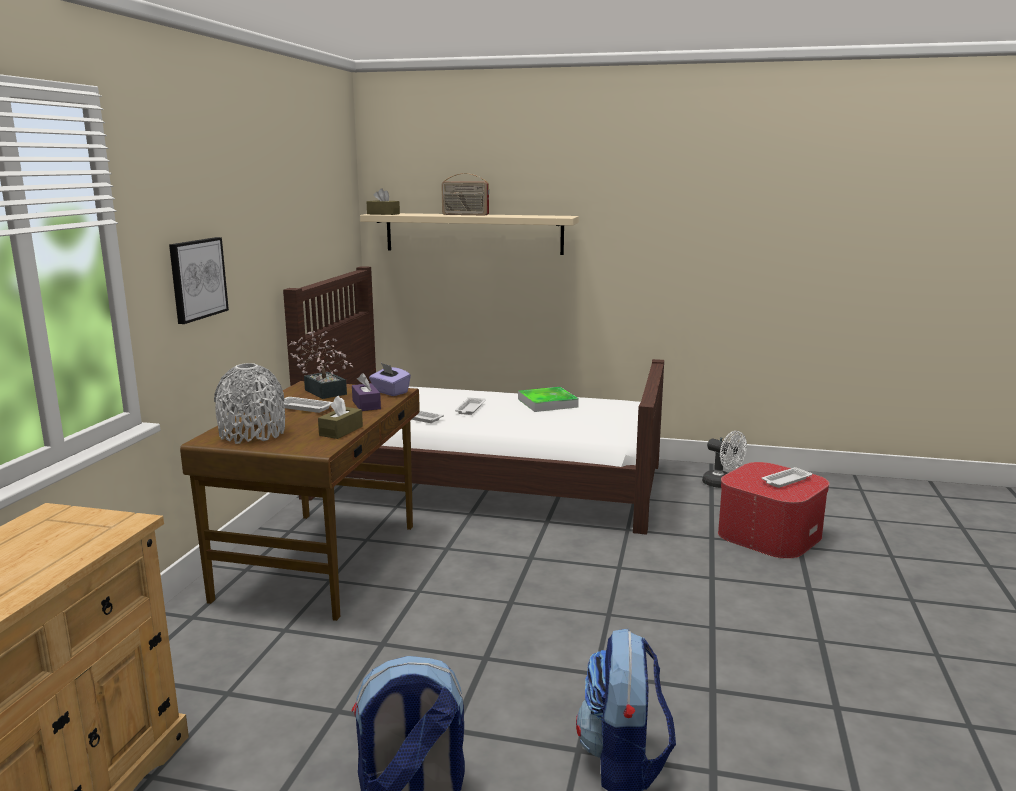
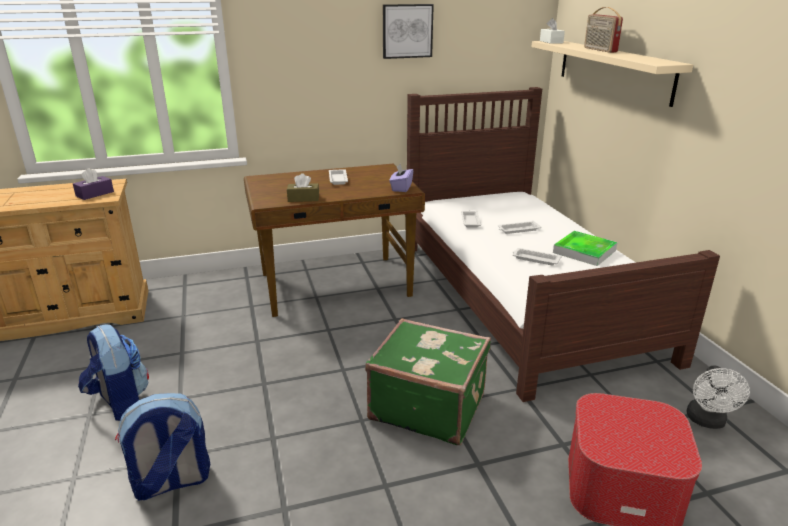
camera: 60 degrees right, 10 degrees up
picture [169,237,229,324] -> picture moved to [383,4,434,59]
grey vase [214,363,285,444] -> none
potted plant [289,331,353,399] -> none
purple tissue box [352,373,381,411] -> purple tissue box moved to [73,168,114,200]
brown tissue box [367,188,400,215] -> white tissue box [540,18,565,44]
white tray [761,467,812,488] -> white tray moved to [513,248,562,266]
none -> green suitcase [365,318,491,445]

